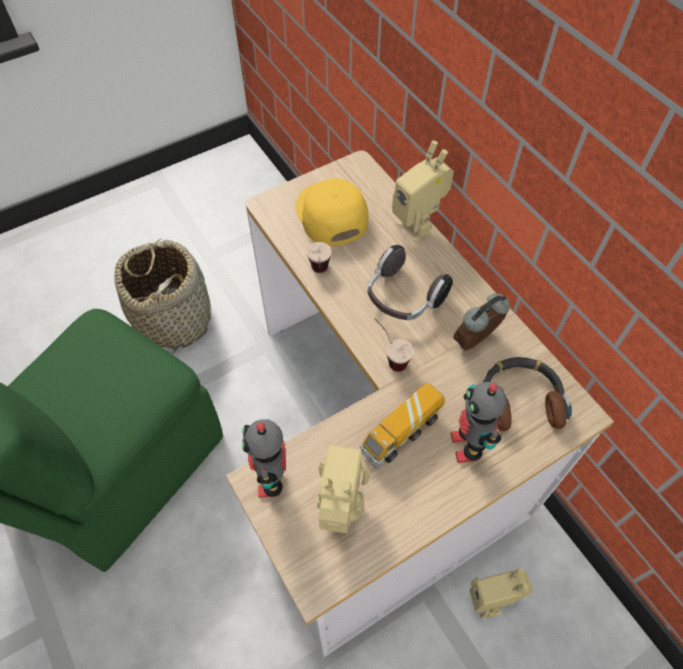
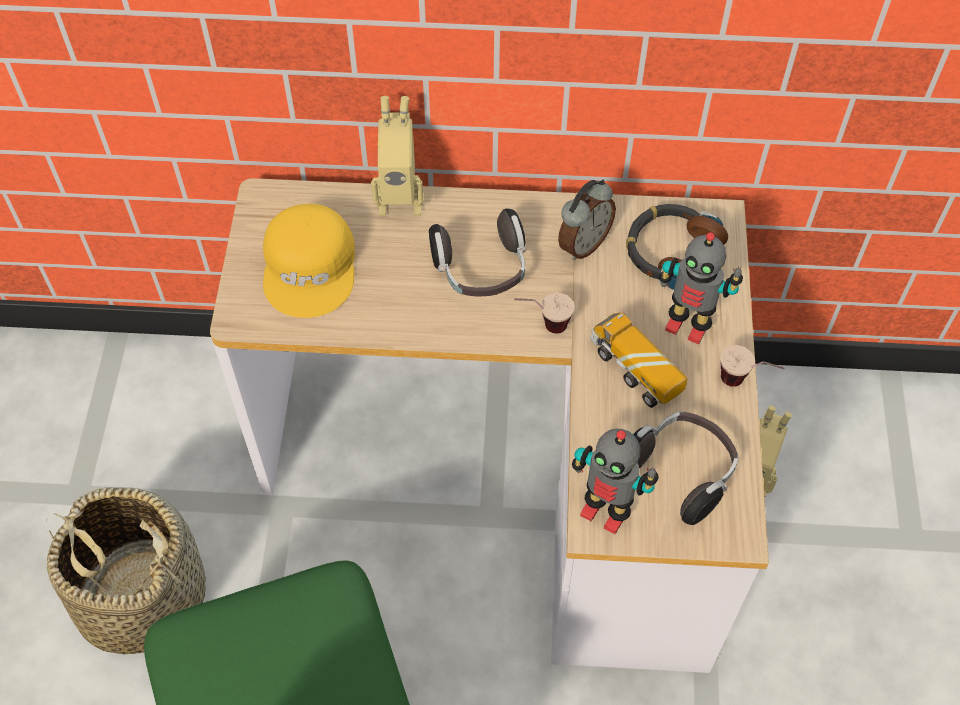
camera: 55 degrees left, 0 degrees up
yellow cap [295,179,368,246] -> yellow cap turned 105 degrees counterclockwise [263,204,355,318]
cup [307,242,332,273] -> cup moved to [720,345,784,387]
toy robot [317,445,369,533] -> headphones [633,412,738,525]
toy truck [360,383,445,469] -> toy truck turned 150 degrees clockwise [590,312,688,408]
alarm clock [453,293,510,350] -> alarm clock turned 135 degrees counterclockwise [558,179,616,260]

